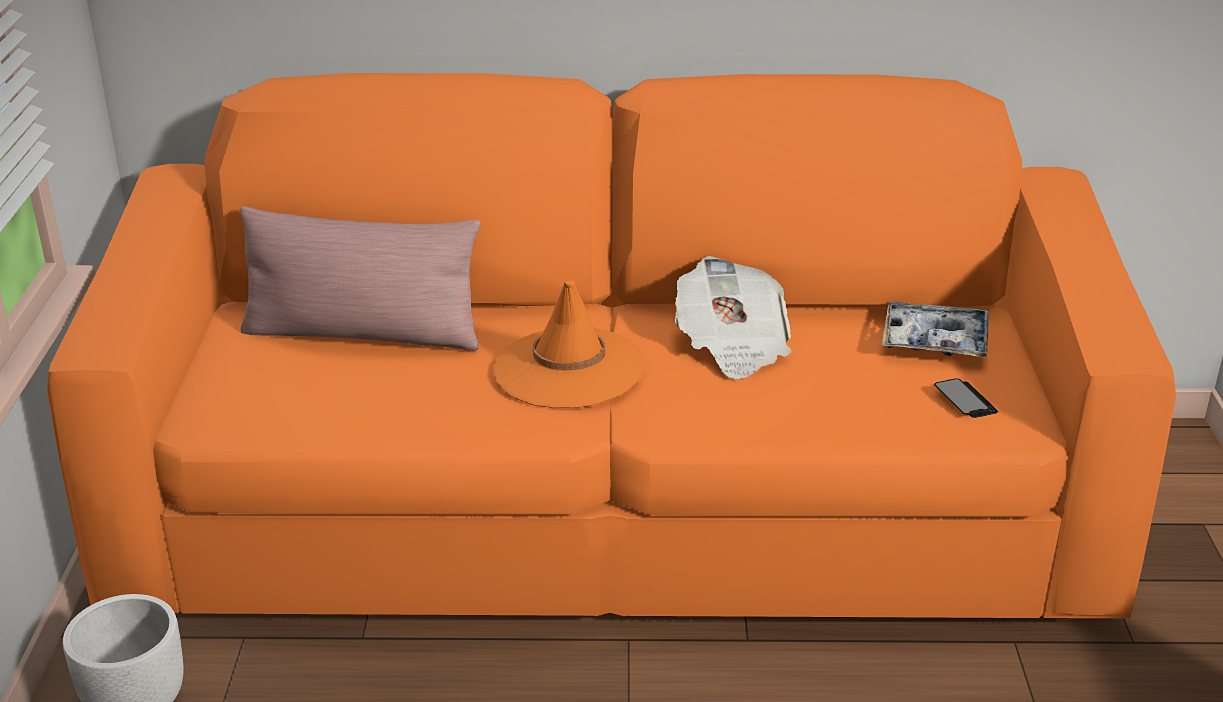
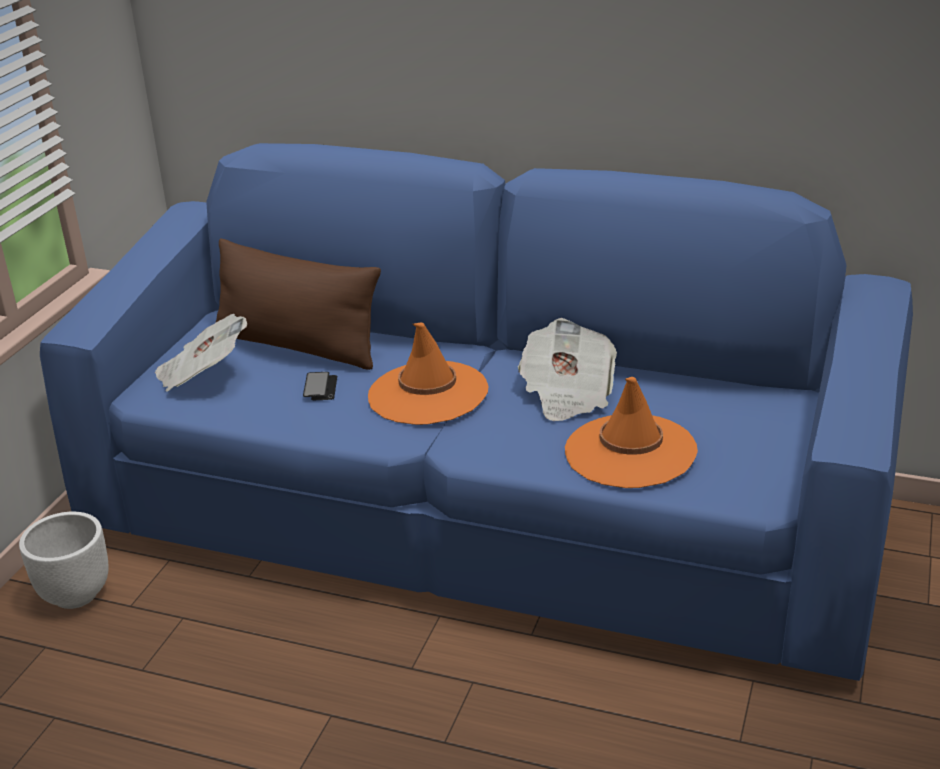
camera: 20 degrees right, 0 degrees up
orange sofa [47,73,1176,618] -> blue sofa [40,143,913,681]
pink pillow [240,206,480,351] -> brown pillow [215,238,381,370]
tray [882,302,989,358] -> none
phone [934,378,998,418] -> phone moved to [303,372,337,400]
none -> newspaper [155,314,247,391]
none -> orange hat [565,377,698,488]

